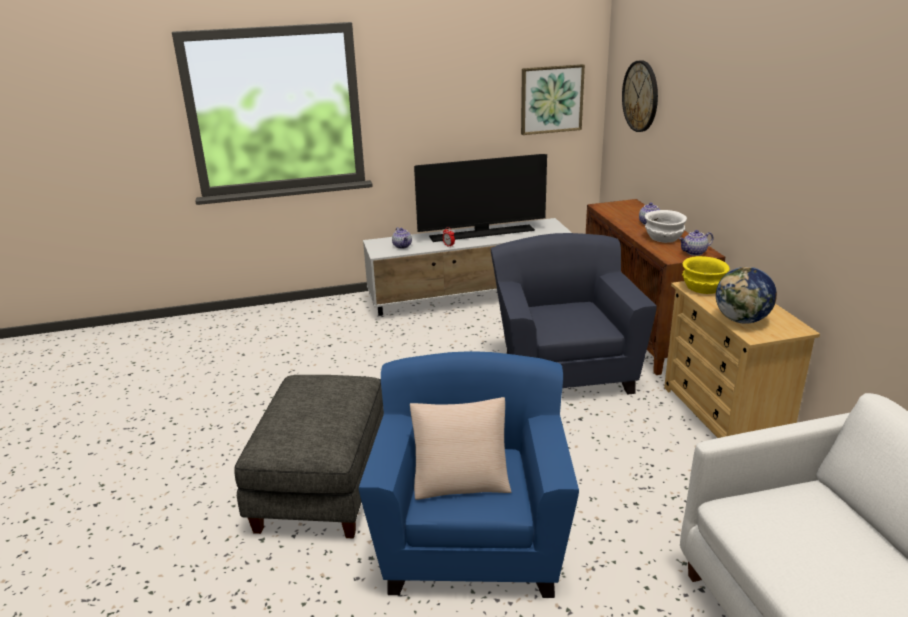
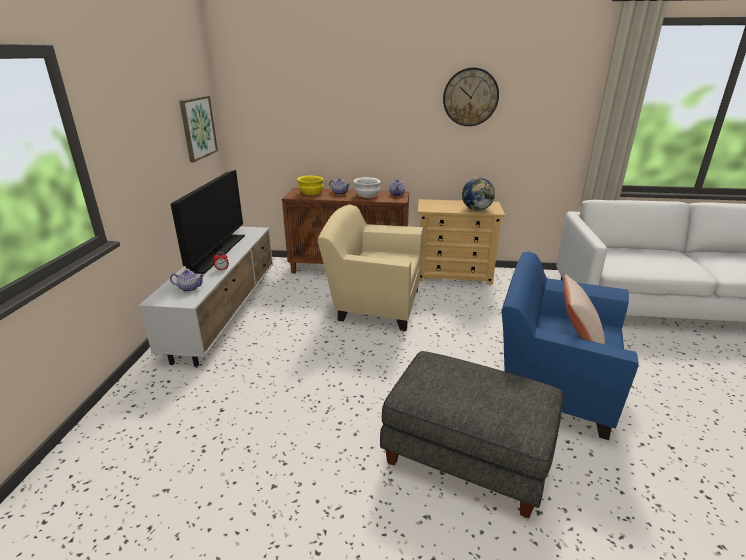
camera: 70 degrees left, 0 degrees up
blue armchair [491,233,657,394] -> beige armchair [318,204,423,331]
wall clock [622,60,658,132] -> wall clock moved to [443,67,499,126]
yellow bowl [682,256,730,294] -> yellow bowl moved to [297,175,324,195]

